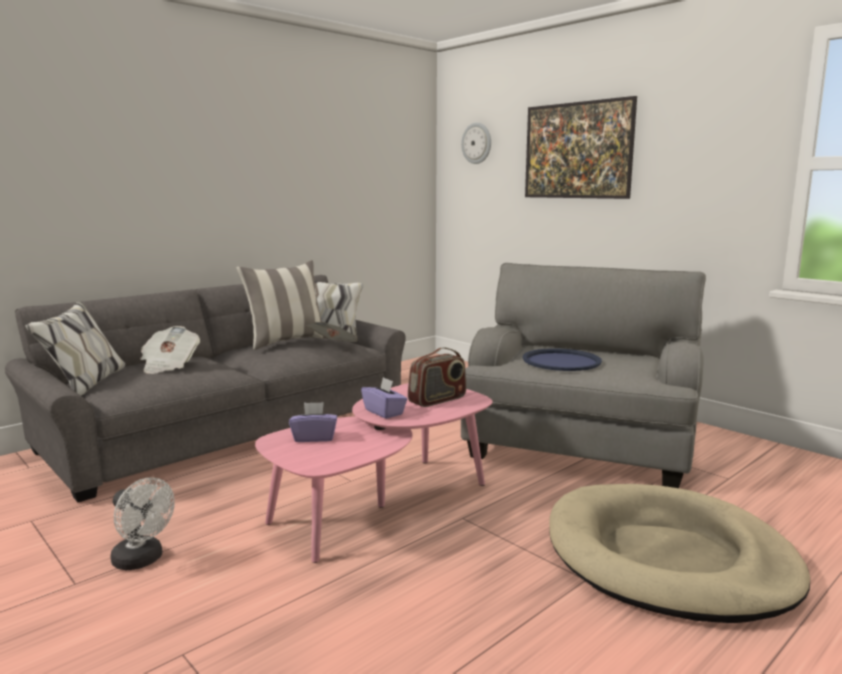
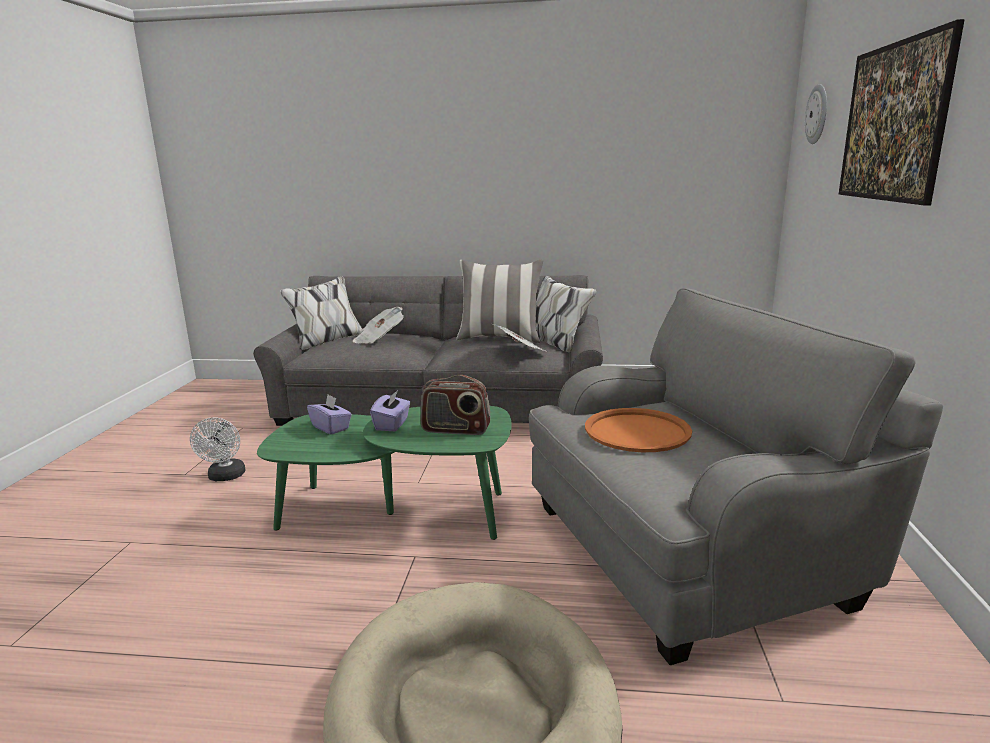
camera: 50 degrees right, 5 degrees up
pink coffee table [255,383,492,563] -> green coffee table [257,406,512,540]
blue tray [523,348,602,371] -> orange tray [585,408,692,452]

